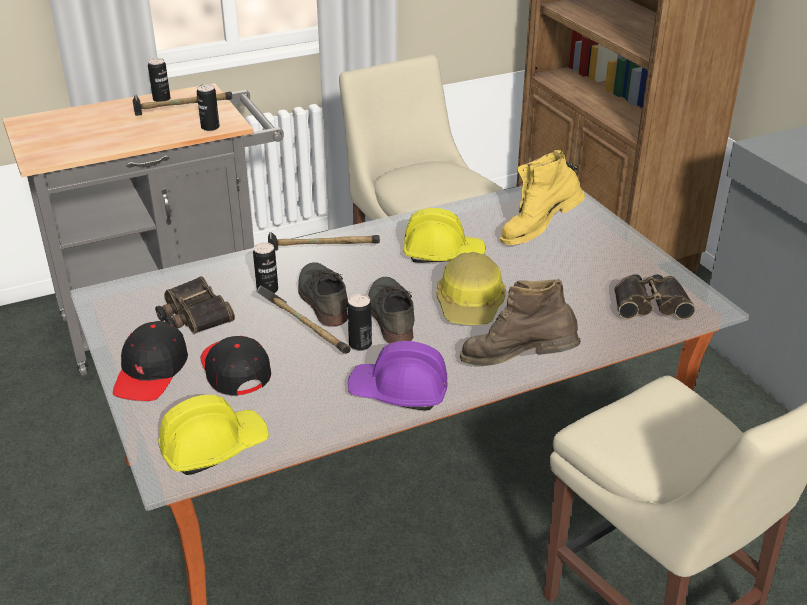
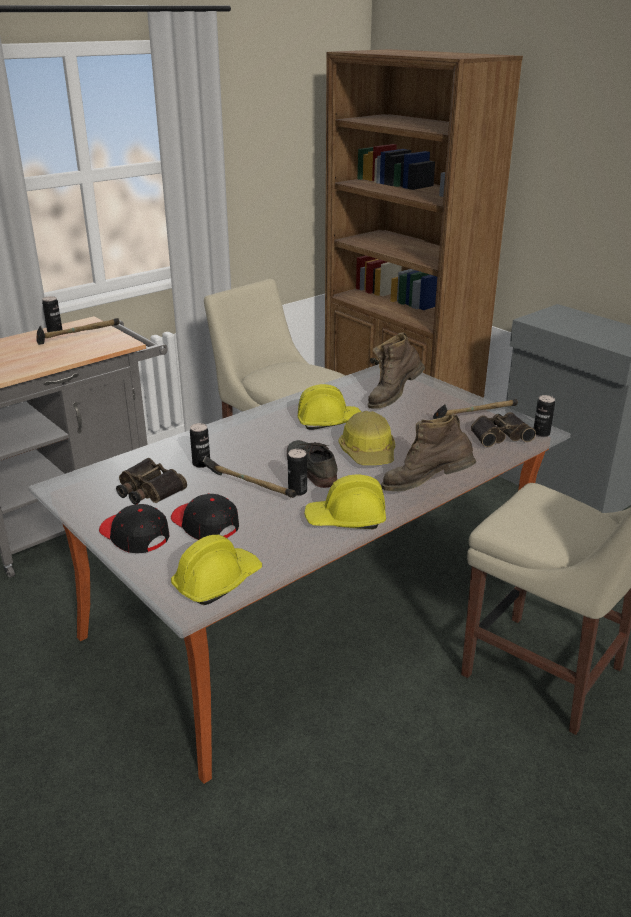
camera: 15 degrees left, 5 degrees down
black cap [113,321,188,401] -> black cap turned 135 degrees clockwise [99,504,169,553]
can [197,84,220,131] -> can moved to [533,395,555,437]
hammer [268,232,380,250] -> hammer moved to [433,399,518,419]
grey shoe [298,262,348,326] -> none
purple hard hat [348,341,447,411] -> yellow hard hat [304,475,386,529]
yellow boot [500,150,585,245] -> brown boot [367,332,425,409]

